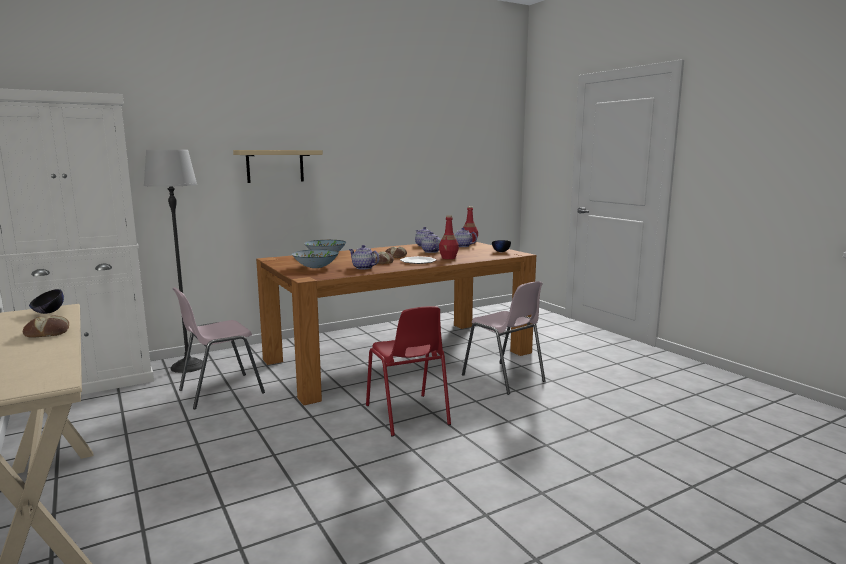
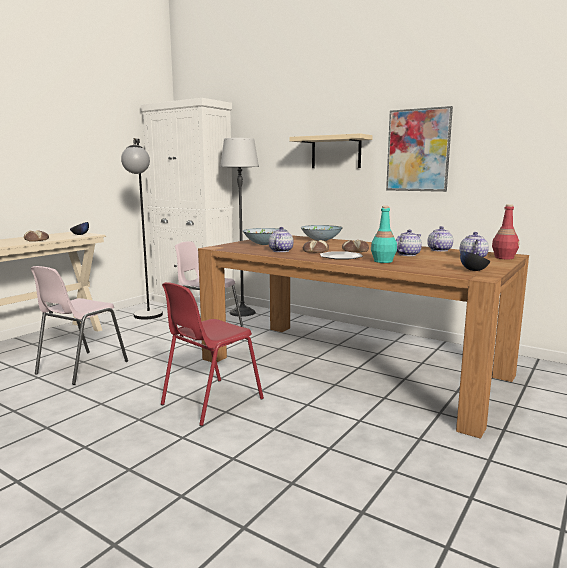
camera: 65 degrees right, 0 degrees up
red bottle [439,215,459,259] -> turquoise bottle [371,206,397,263]
pink chair [462,281,546,395] -> pink chair moved to [31,266,128,385]
none -> black floor lamp [121,138,163,319]
none -> picture [386,106,453,192]

